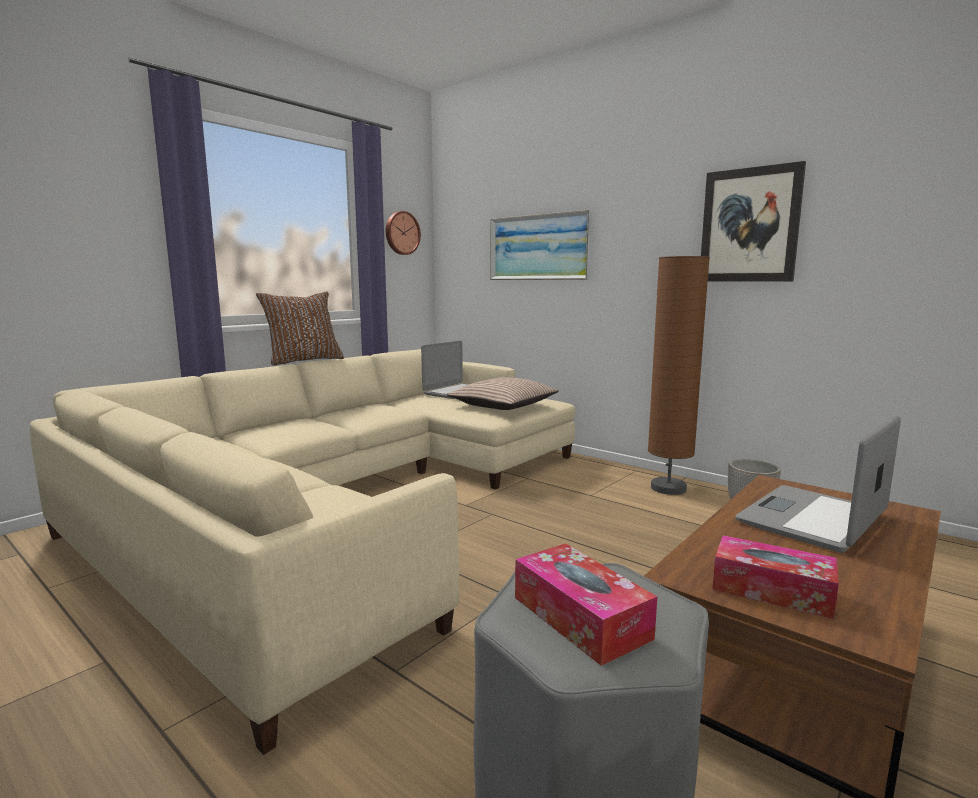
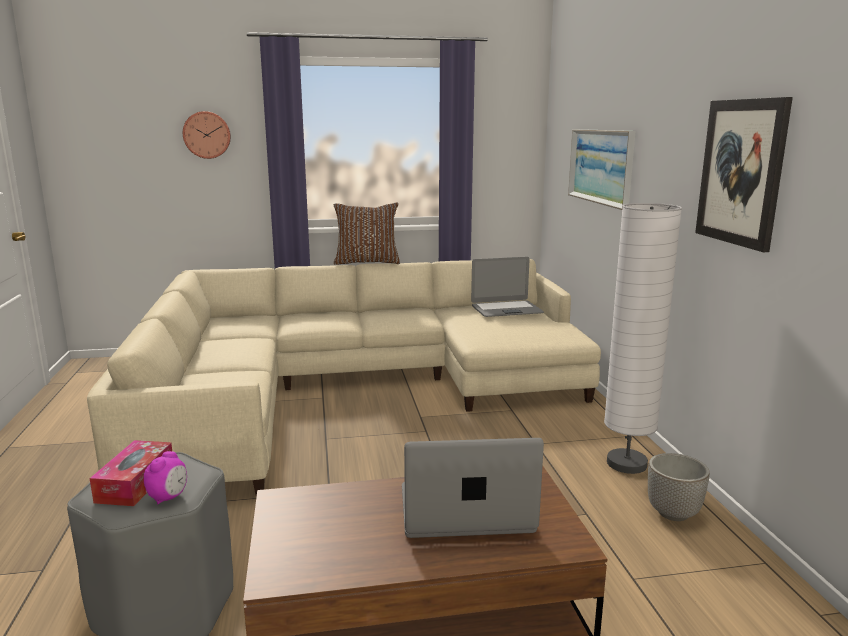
camera: 40 degrees right, 5 degrees up
wall clock [386,211,421,255] -> wall clock moved to [183,111,231,159]
pillow [447,377,559,410] -> none
brown floor lamp [648,256,710,495] -> white floor lamp [604,203,682,474]
tissue box [712,535,839,619] -> none
none -> alarm clock [144,451,187,505]

